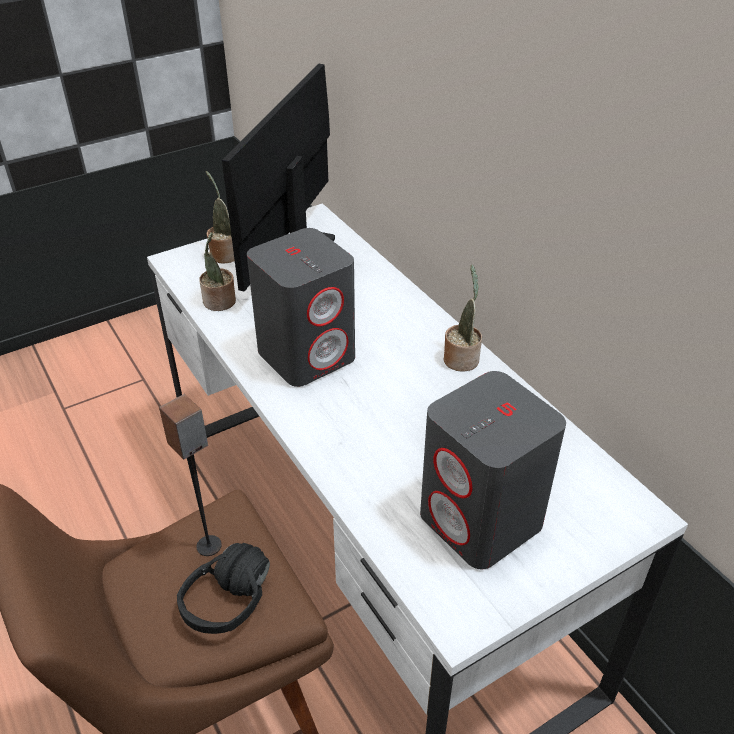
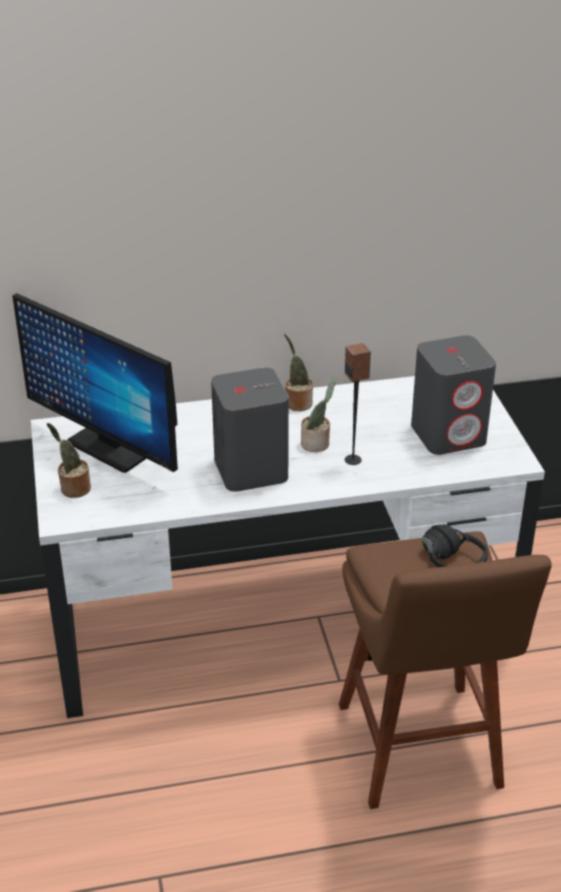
camera: 70 degrees left, 5 degrees down
speaker [159,394,222,556] -> speaker moved to [345,343,371,465]
potted plant [199,233,236,311] -> potted plant moved to [301,377,336,452]

